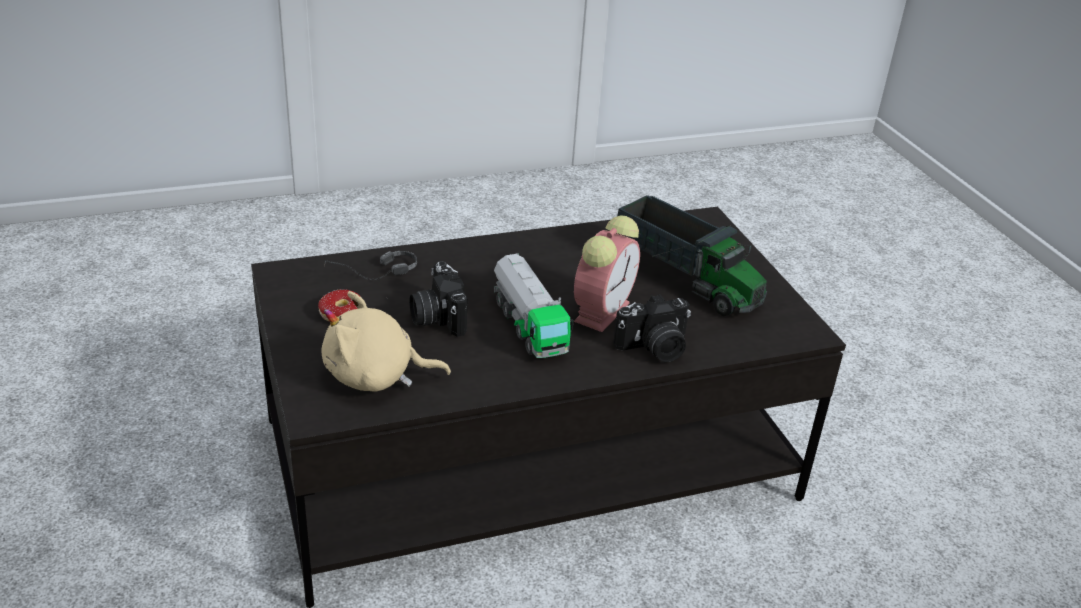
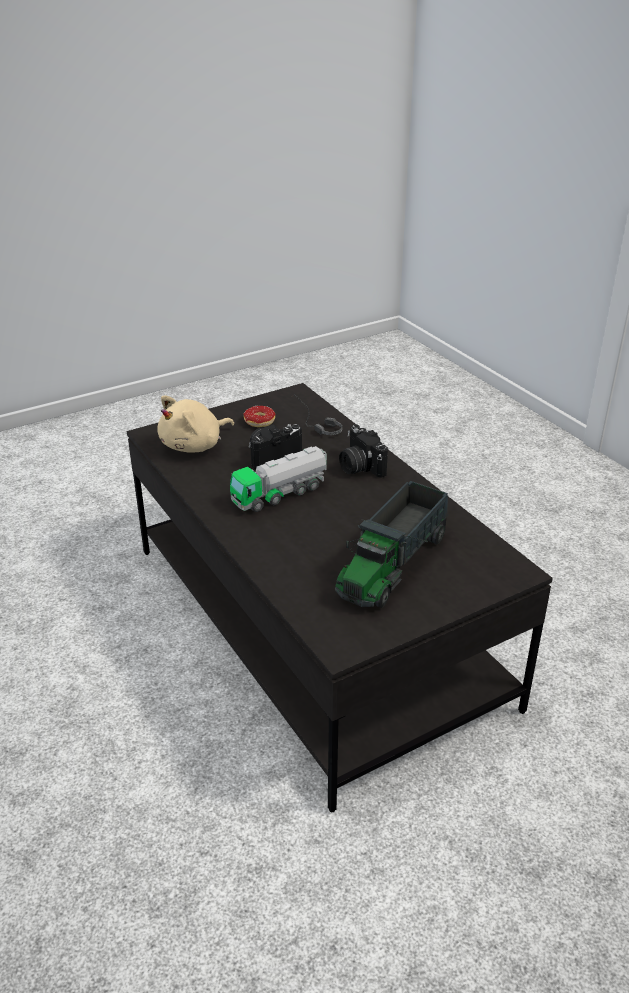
camera: 80 degrees right, 0 degrees up
beige plush toy [322,291,451,391] -> beige plush toy turned 120 degrees counterclockwise [157,395,234,452]
alarm clock [574,215,640,332] -> none
camera [613,294,691,362] -> camera moved to [339,424,388,478]

